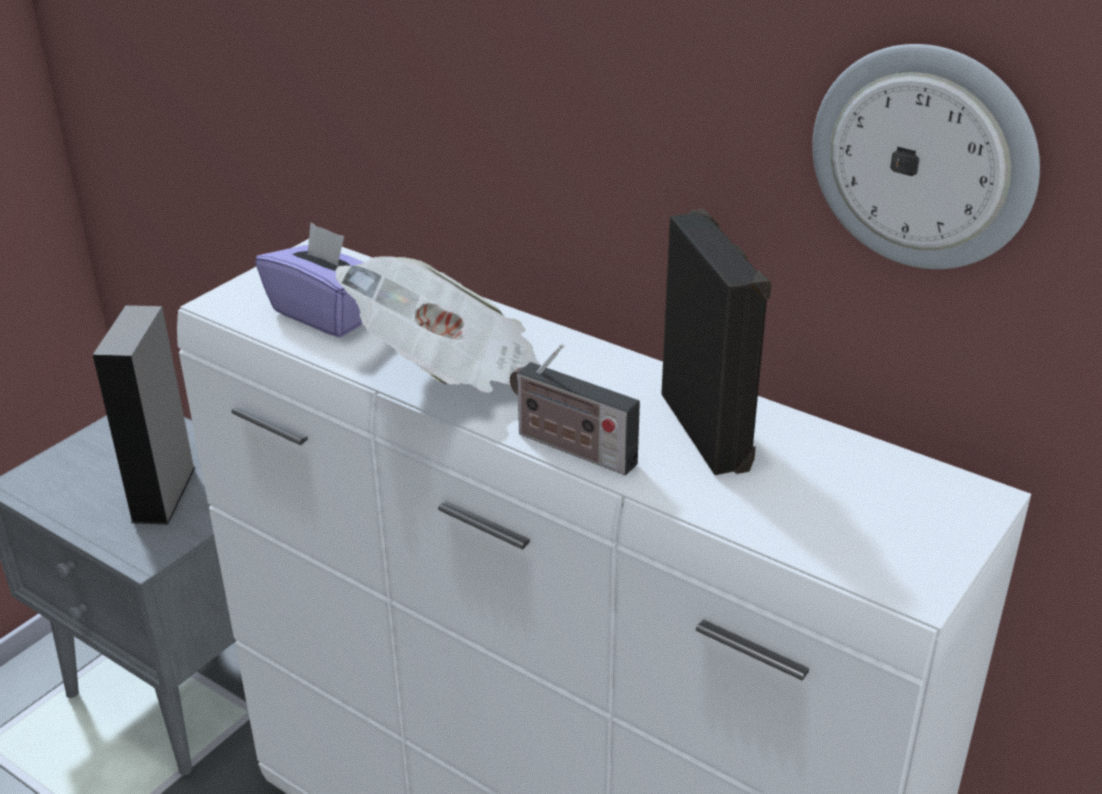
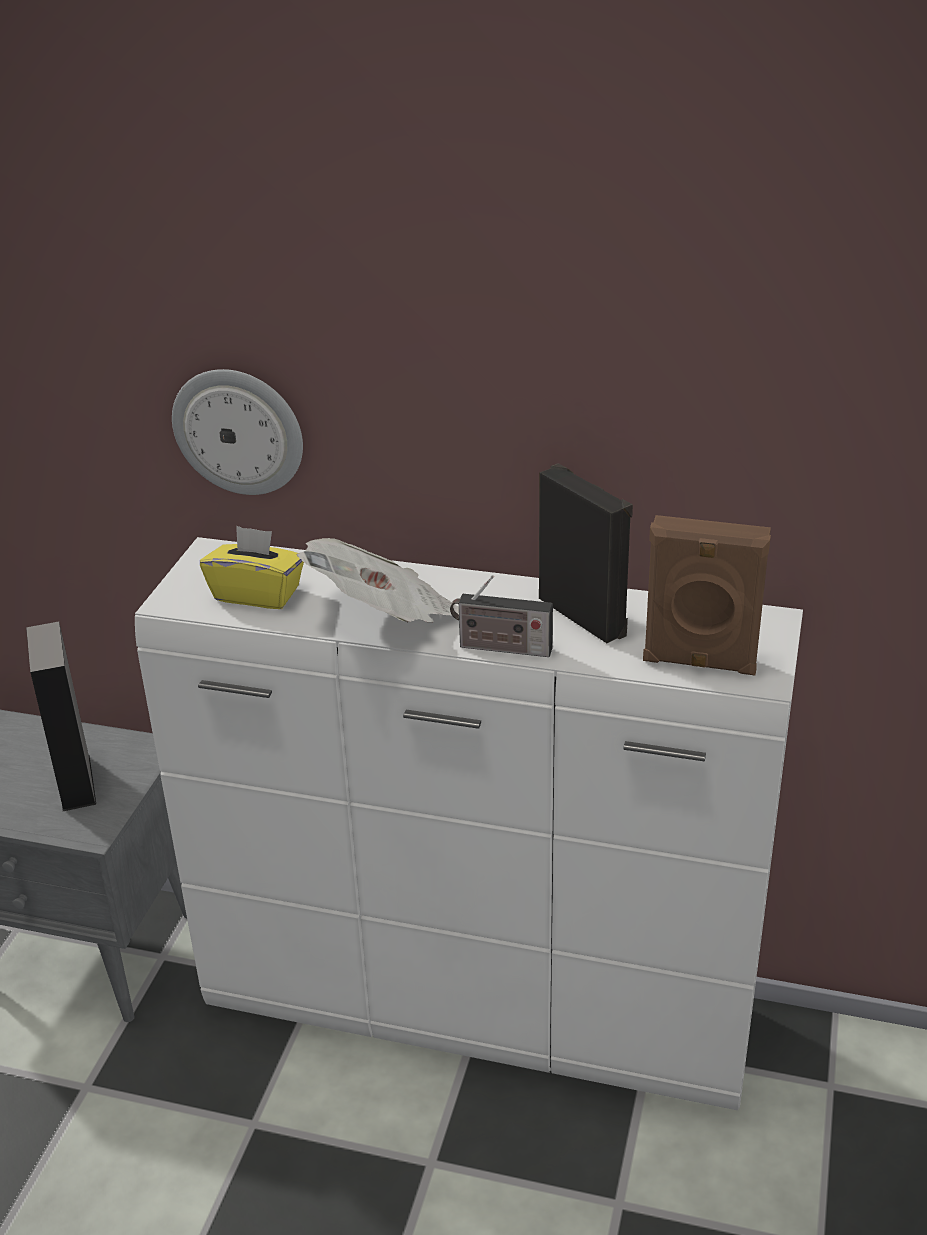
camera: 20 degrees left, 0 degrees up
purple tissue box [255,222,364,338] -> yellow tissue box [200,526,304,609]
wall clock [812,44,1040,269] -> wall clock moved to [172,369,303,495]
none -> brown speaker [643,515,771,676]

